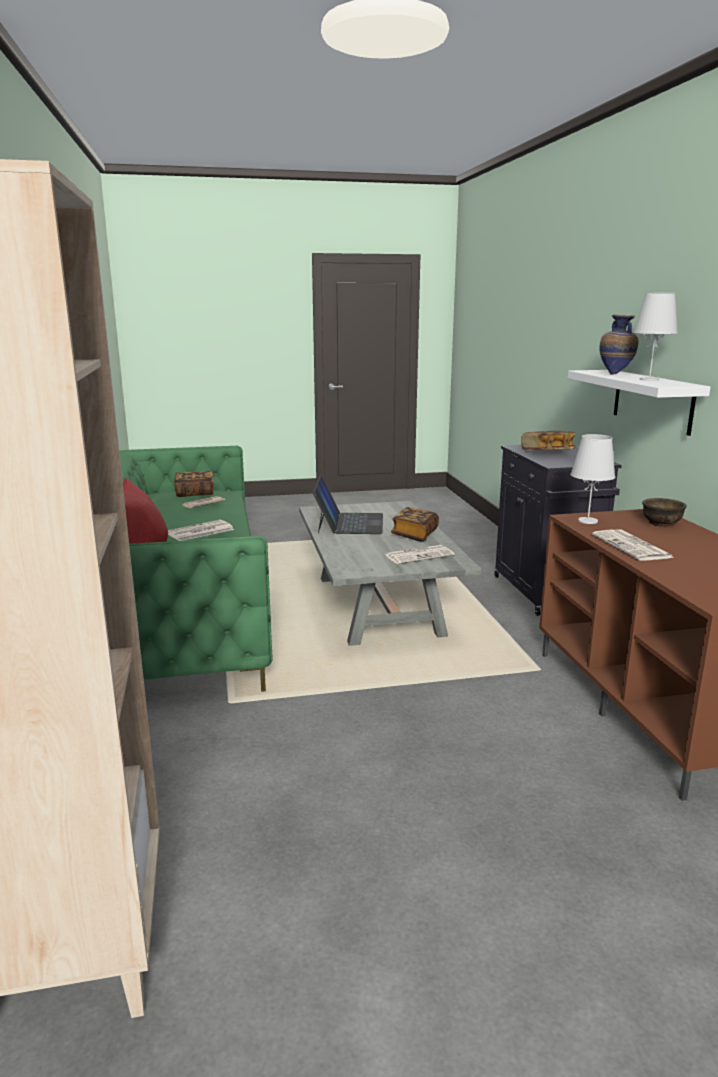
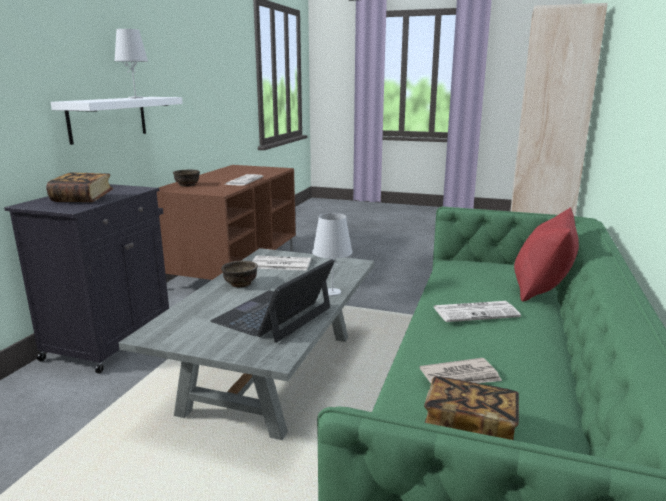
camera: 150 degrees left, 0 degrees up
book [391,507,439,541] -> brown bowl [221,261,258,287]
white table lamp [570,434,615,524] -> white table lamp moved to [312,213,353,296]
vase [599,314,638,374] -> none

